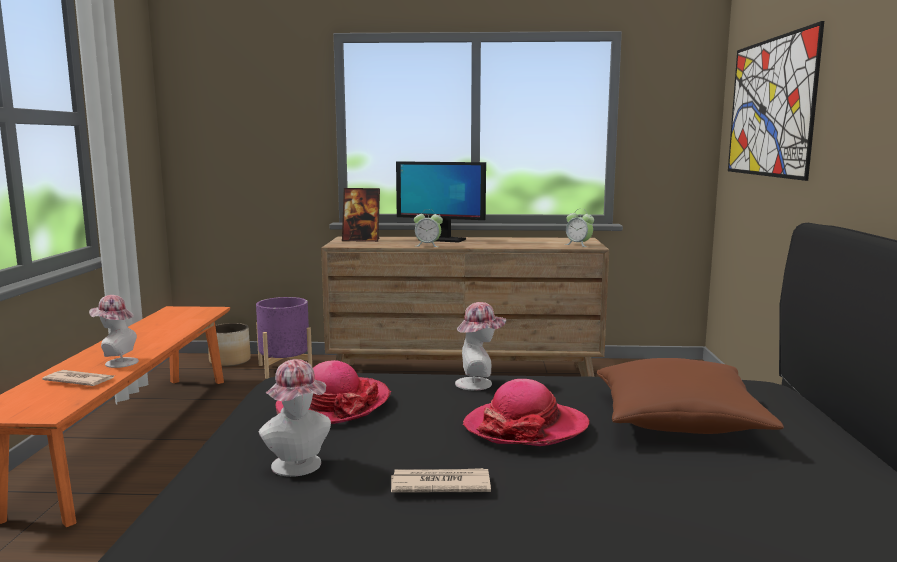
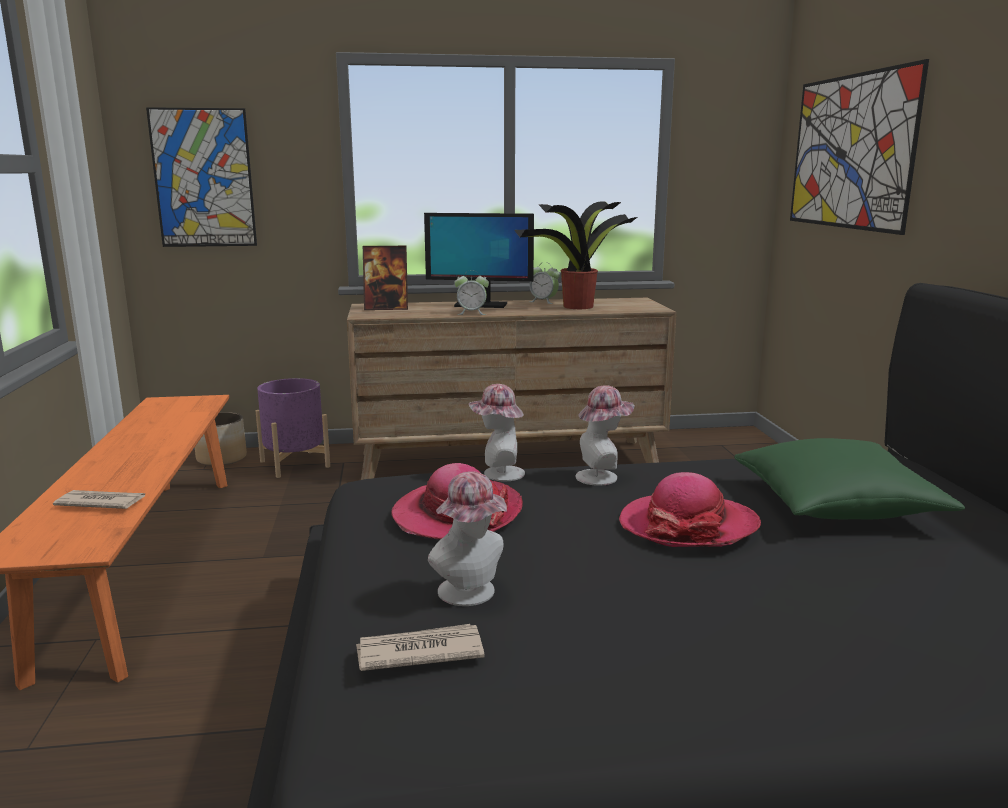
camera: 10 degrees left, 5 degrees up
hat [89,295,139,368] -> hat moved to [469,384,525,481]
newspaper [391,468,491,493] -> newspaper moved to [356,624,485,671]
alarm clock [565,209,594,247] -> alarm clock moved to [529,262,560,304]
brown pillow [597,358,784,434] -> green pillow [734,438,965,520]
none -> picture [146,107,257,247]
none -> potted plant [514,201,637,309]

